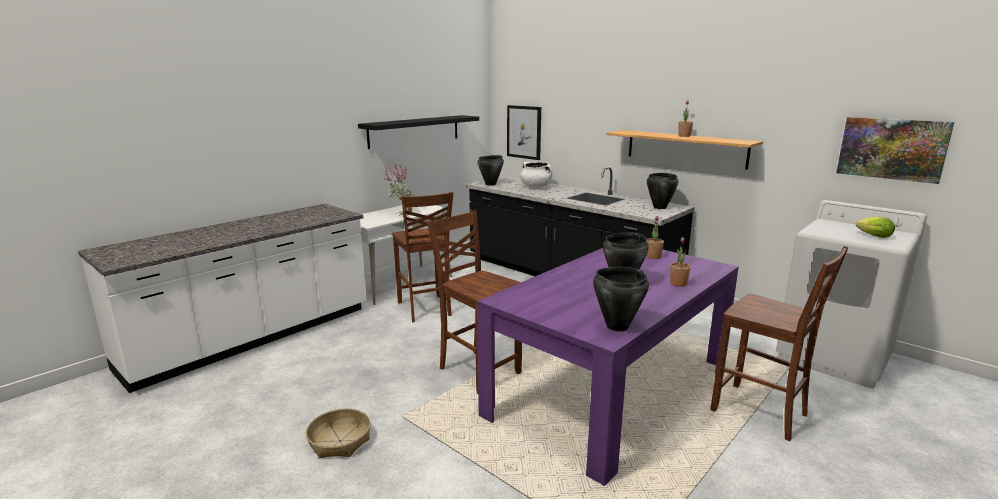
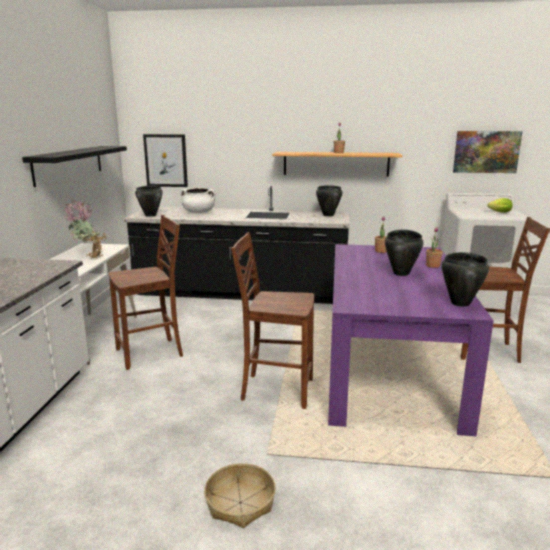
camera: 35 degrees left, 0 degrees up
brown chair [392,192,453,322] -> brown chair turned 60 degrees counterclockwise [109,215,183,370]

